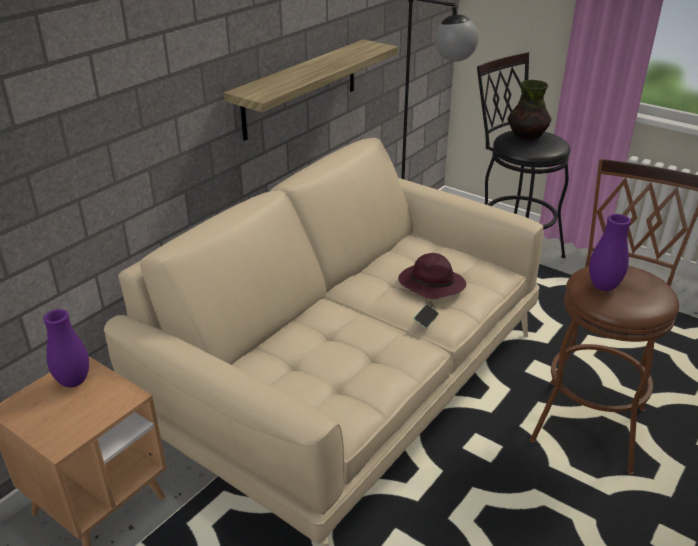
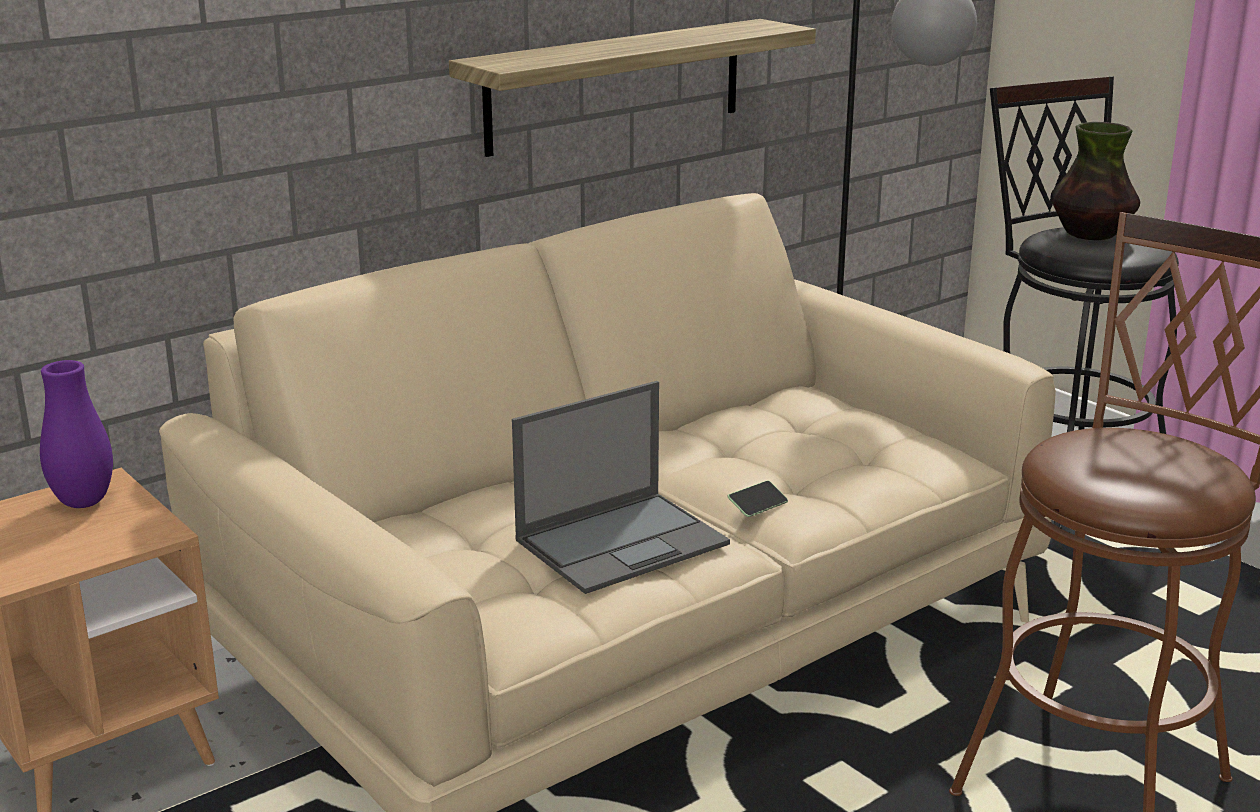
camera: 15 degrees right, 10 degrees down
purple hat [398,253,466,299] -> none
purple vase [589,214,631,291] -> none
none -> laptop [512,381,730,594]

